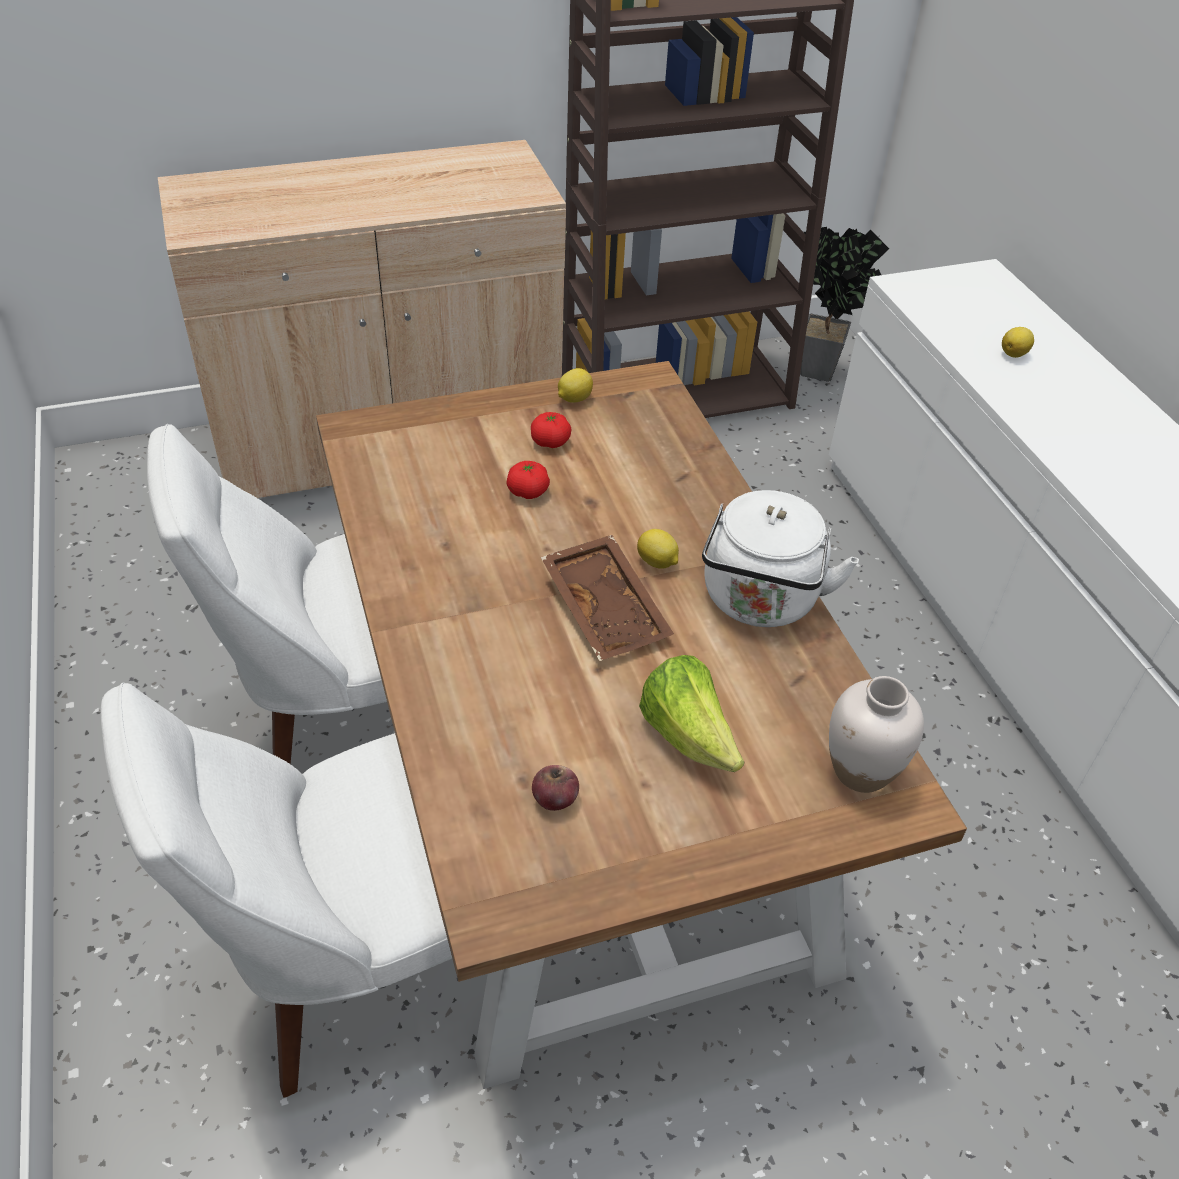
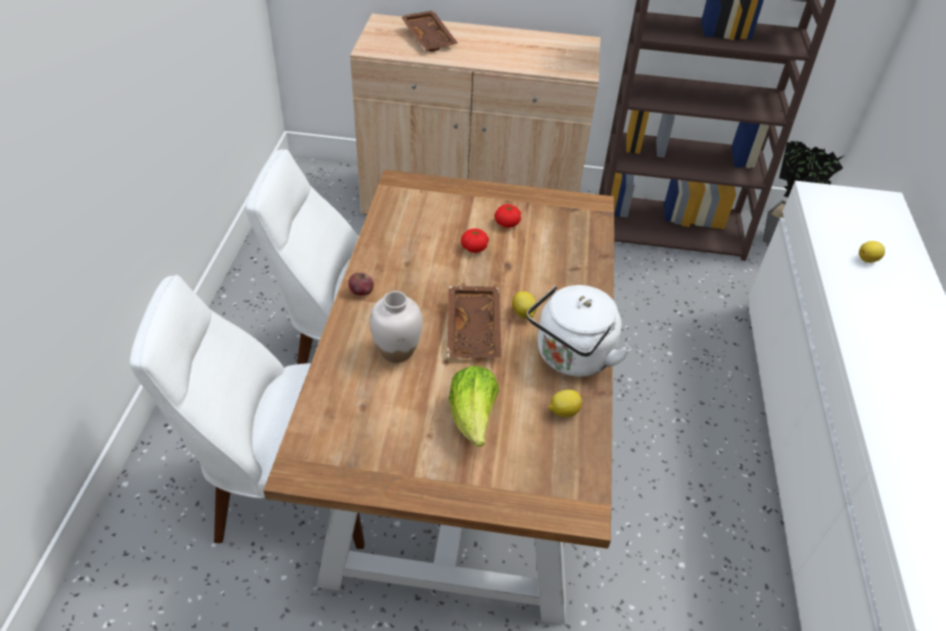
camera: 25 degrees right, 0 degrees up
apple [532,765,579,811] -> apple moved to [348,273,374,296]
lemon [558,368,593,403] -> lemon moved to [549,389,582,417]
white vase [829,676,924,793] -> white vase moved to [369,291,422,363]
none -> brown tray [401,10,458,52]

